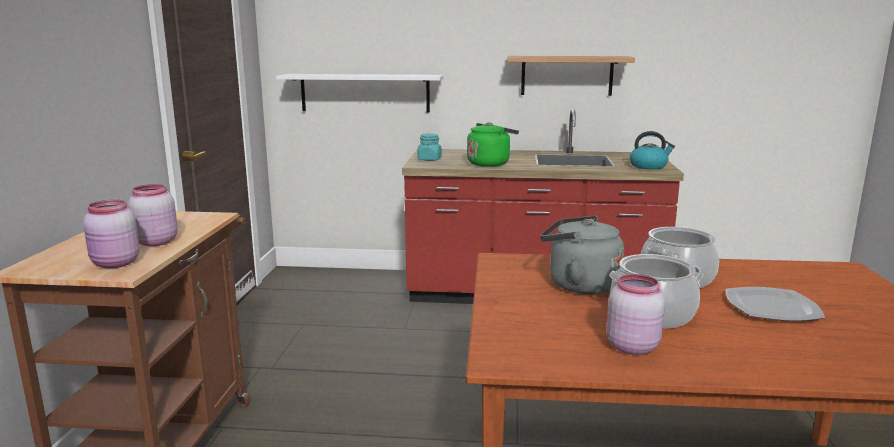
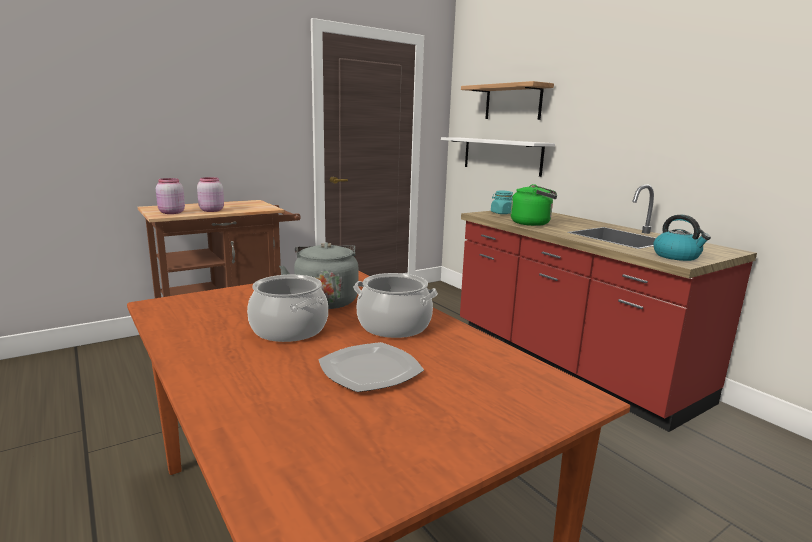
camera: 50 degrees right, 0 degrees up
shelf [508,56,635,96] -> shelf moved to [461,81,554,120]
pink jar [606,274,665,355] -> none

